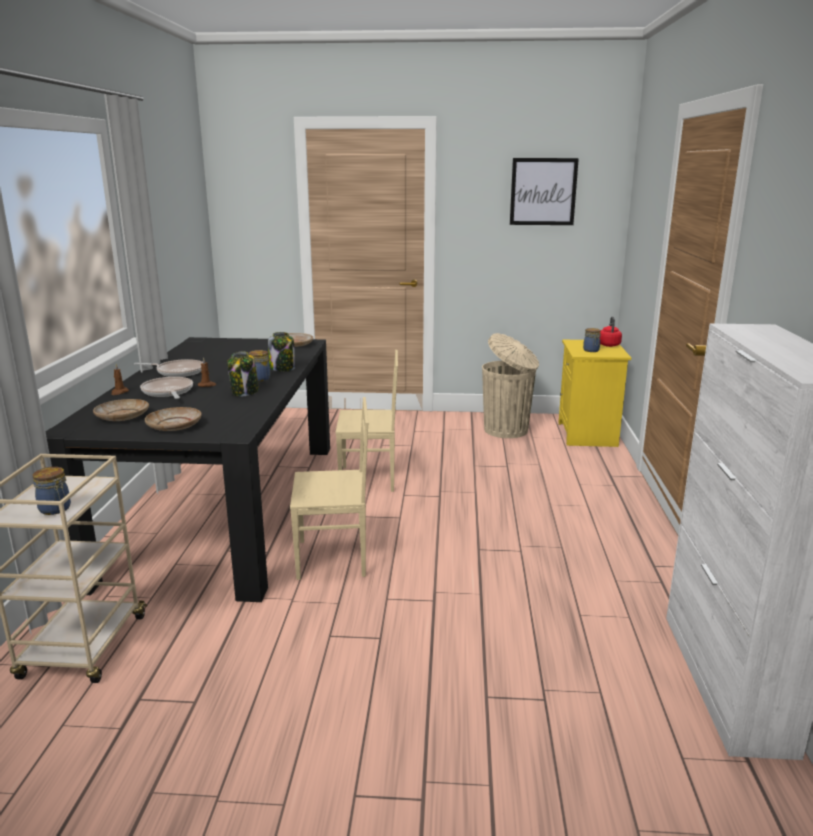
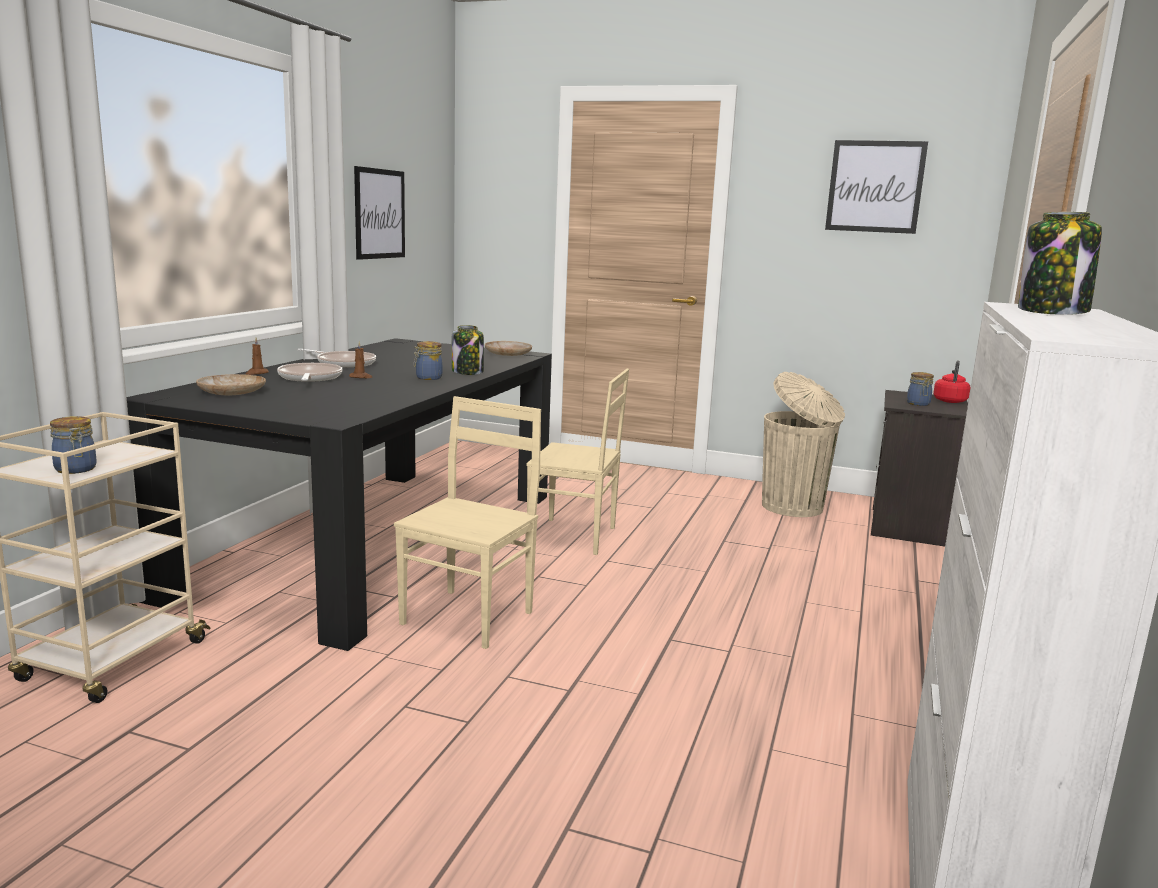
camera: 15 degrees right, 5 degrees down
beige plate [145,407,202,431] -> none
jar [227,352,259,396] -> jar moved to [1018,212,1102,315]
beige chair [290,397,368,580] -> beige chair turned 75 degrees counterclockwise [394,396,541,649]
yellow nightstand [558,340,631,447] -> black nightstand [871,390,968,547]
none -> picture [354,166,405,260]

